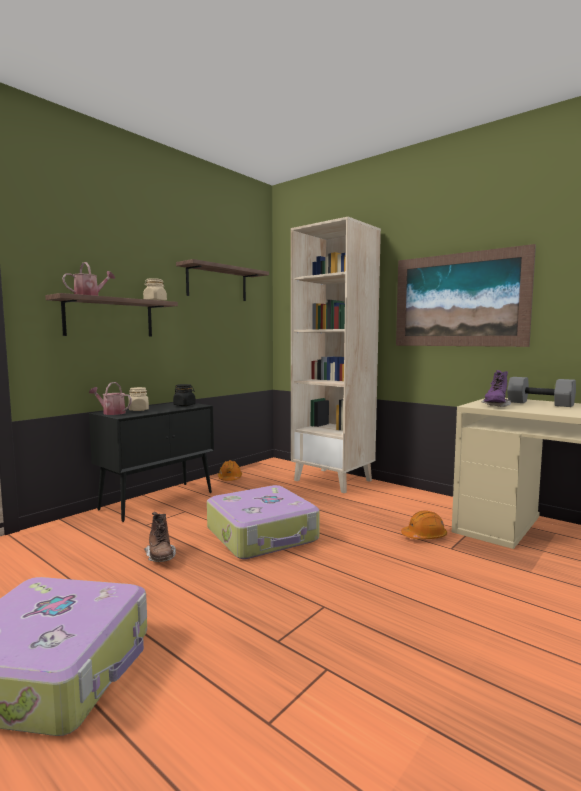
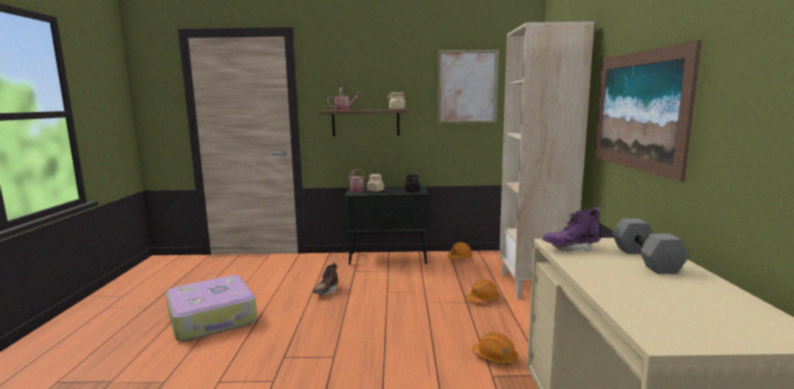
camera: 50 degrees right, 5 degrees up
shelf [176,259,269,301] -> picture [437,49,499,124]
suitcase [207,485,320,559] -> none
none -> orange hard hat [466,279,499,303]

